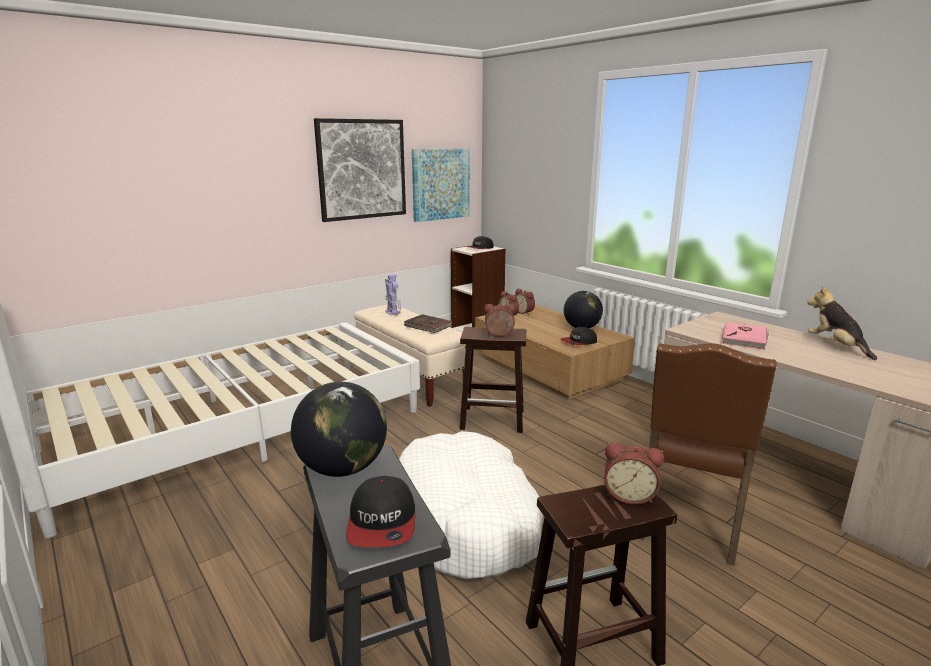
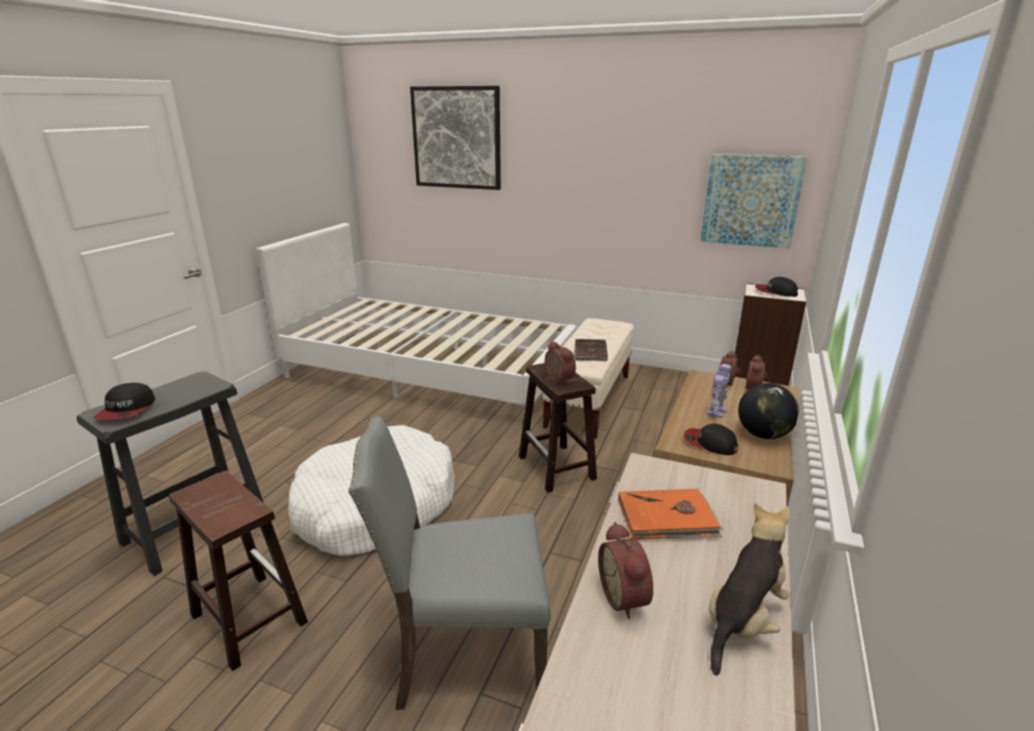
camera: 60 degrees right, 5 degrees up
globe [291,382,387,477] -> none
picture [314,118,406,222] -> picture moved to [410,86,501,190]
cap [346,476,415,547] -> cap turned 60 degrees counterclockwise [94,383,155,420]
toy robot [385,274,401,315] -> toy robot moved to [706,364,731,418]
alarm clock [604,442,664,505] -> alarm clock moved to [598,522,653,619]
brown chair [640,343,777,566] -> grey chair [348,417,551,710]
pink book [722,322,769,350] -> orange book [618,489,724,540]

